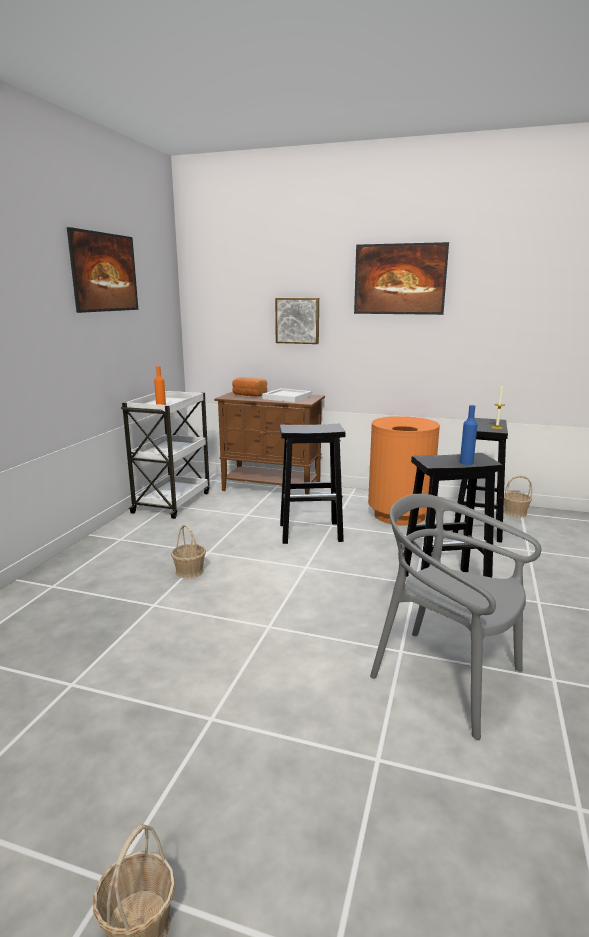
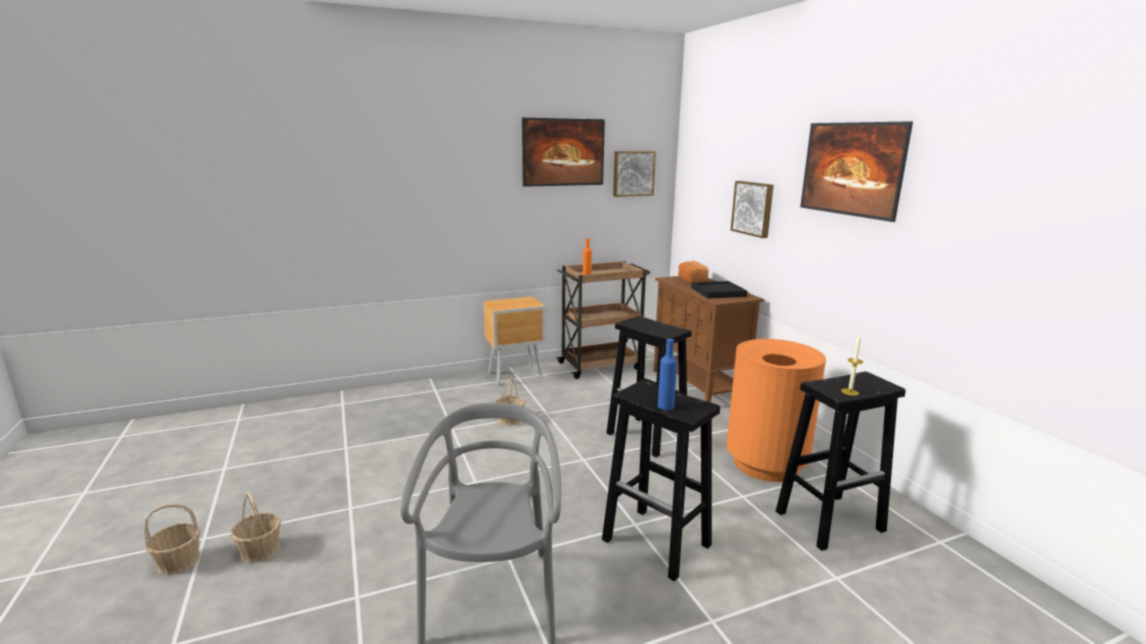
camera: 50 degrees right, 0 degrees up
white cart [121,390,210,519] -> brown cart [556,261,651,379]
white tray [262,388,312,402] -> black tray [691,281,748,299]
basket [504,475,532,518] -> basket moved to [231,492,281,563]
none -> brown nightstand [483,296,545,385]
none -> picture [613,151,656,197]

